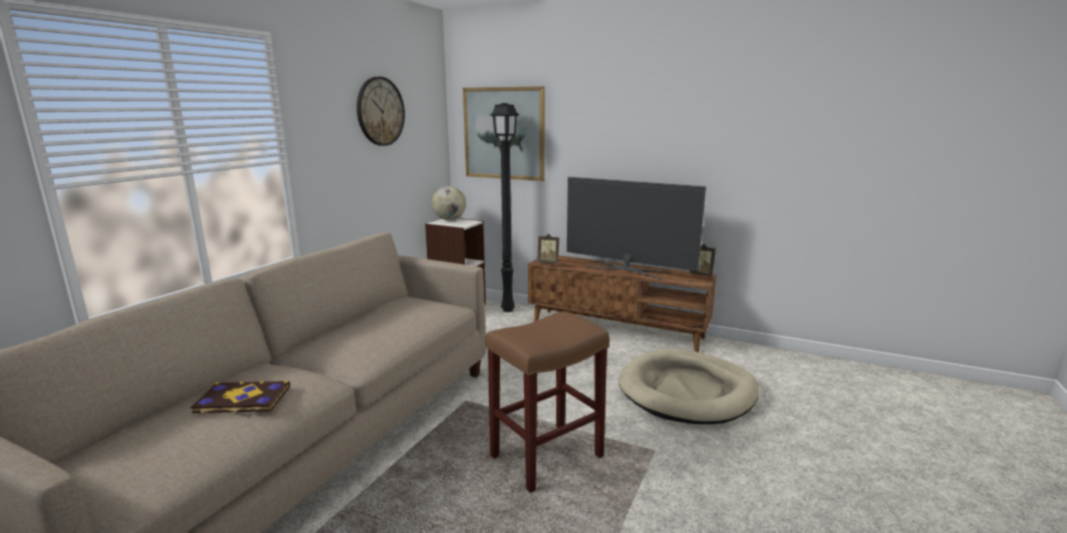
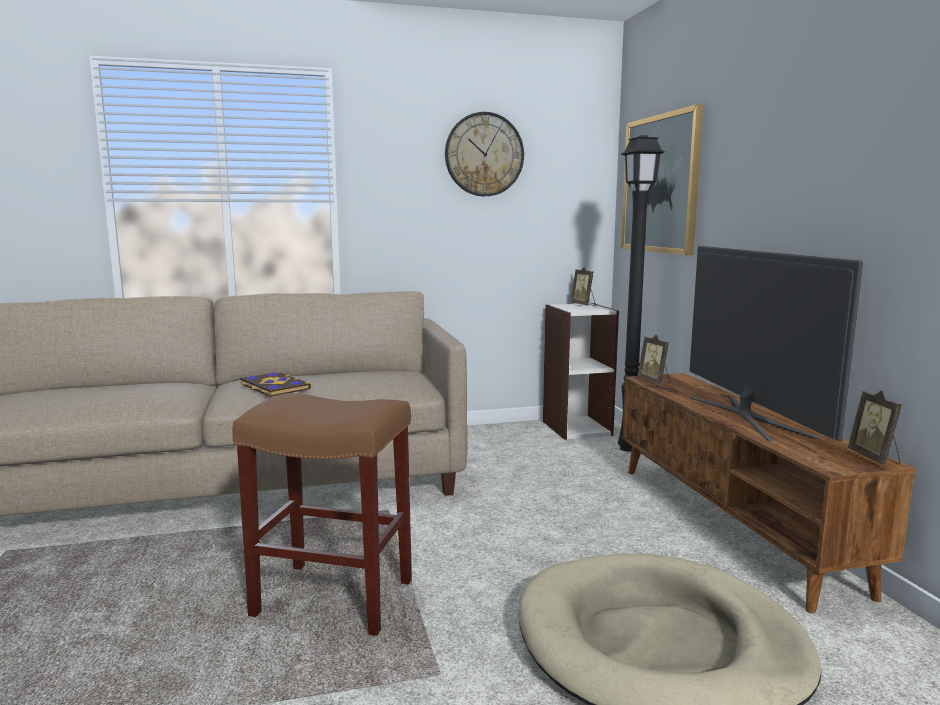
camera: 50 degrees right, 5 degrees down
book [191,381,290,414] -> book moved to [240,371,311,397]
globe [432,186,466,220] -> picture frame [571,267,596,306]

